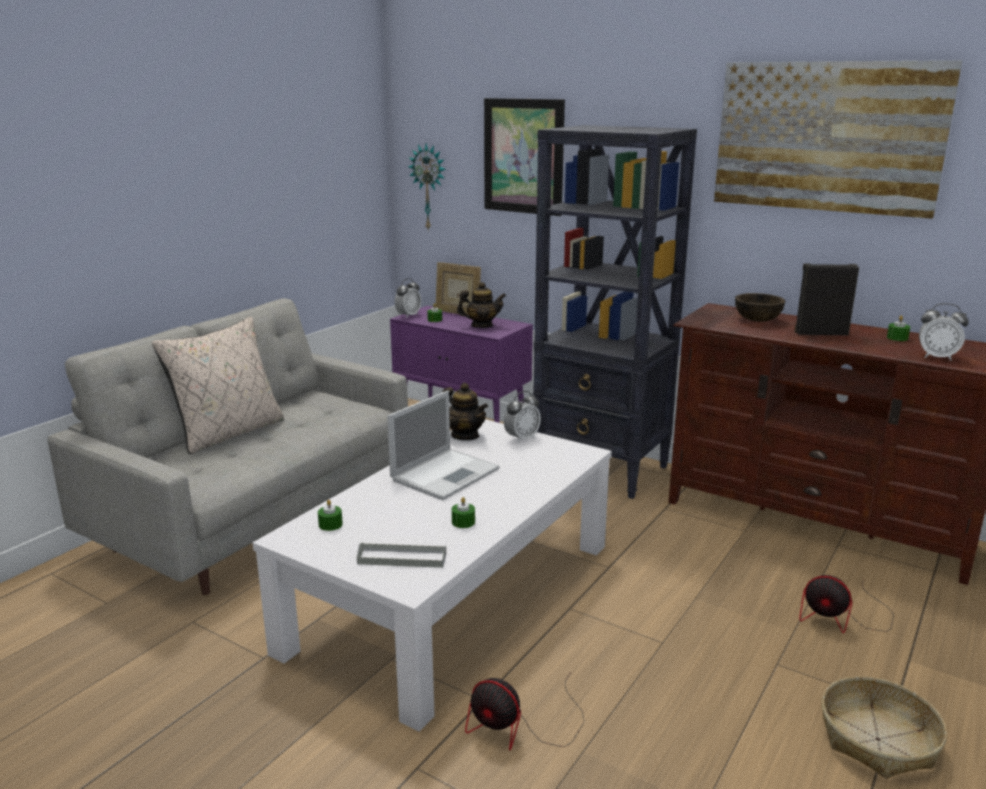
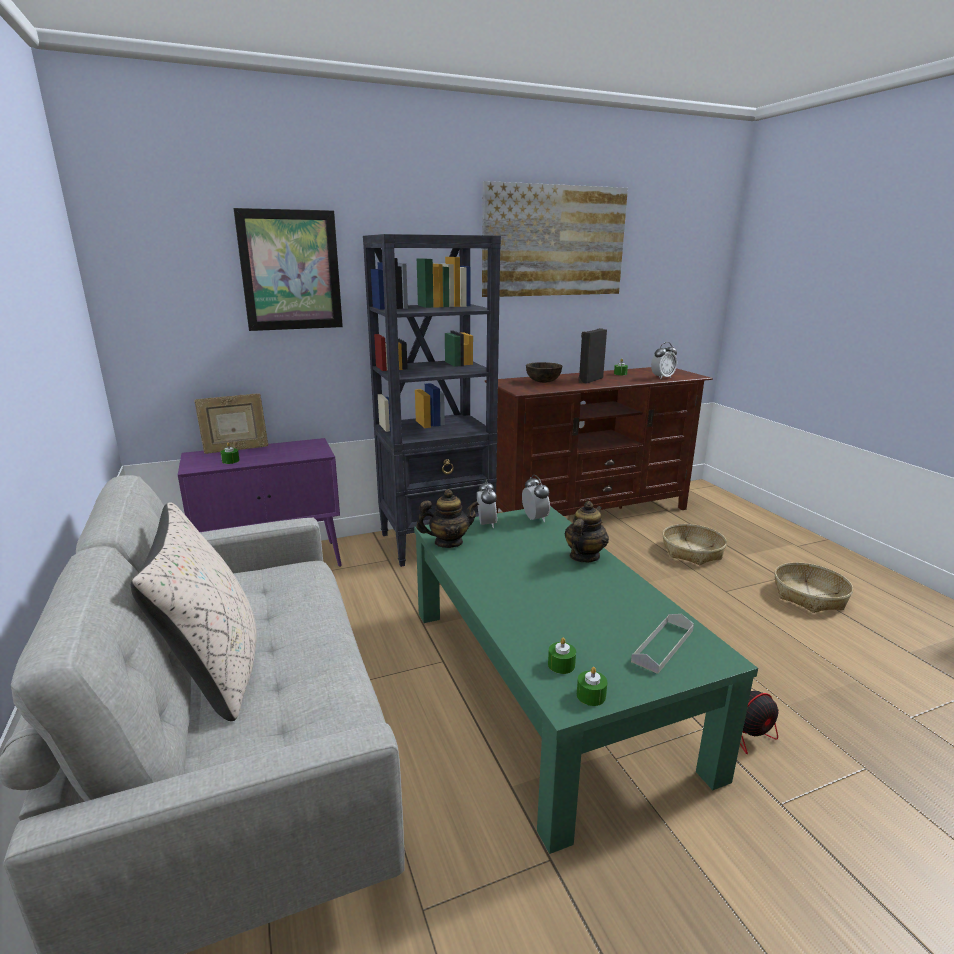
camera: 55 degrees left, 0 degrees up
white coffee table [253,419,612,732] -> green coffee table [414,506,758,854]
laptop [387,391,499,500] -> none
alarm clock [395,278,421,318] -> alarm clock moved to [522,475,550,522]
wall clock [408,143,446,231] -> none
green candle [452,497,475,528] -> green candle moved to [577,667,607,706]
teapot [457,282,506,328] -> teapot moved to [565,501,609,562]
fan [799,575,894,633] -> basket [662,524,727,565]

